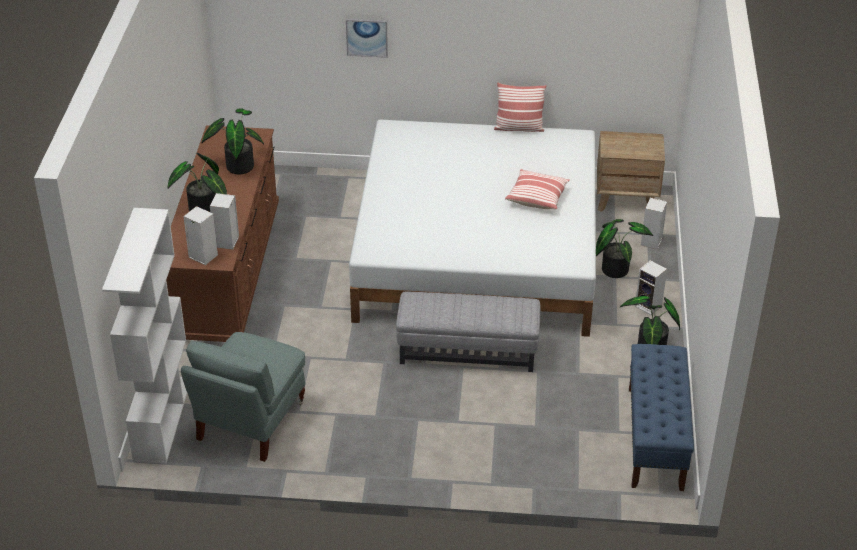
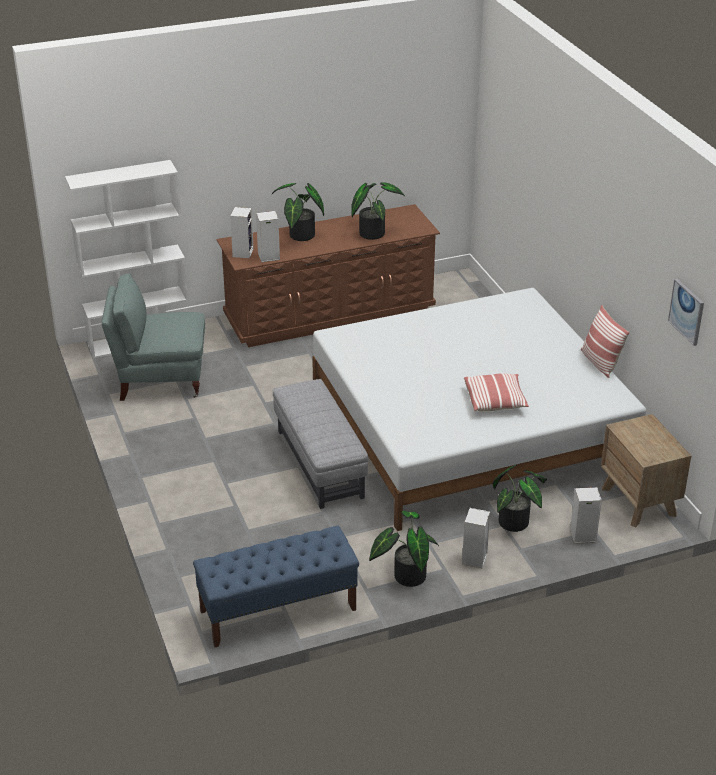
camera: 65 degrees right, 5 degrees down
picture [346,19,388,58] -> picture moved to [668,279,704,346]

